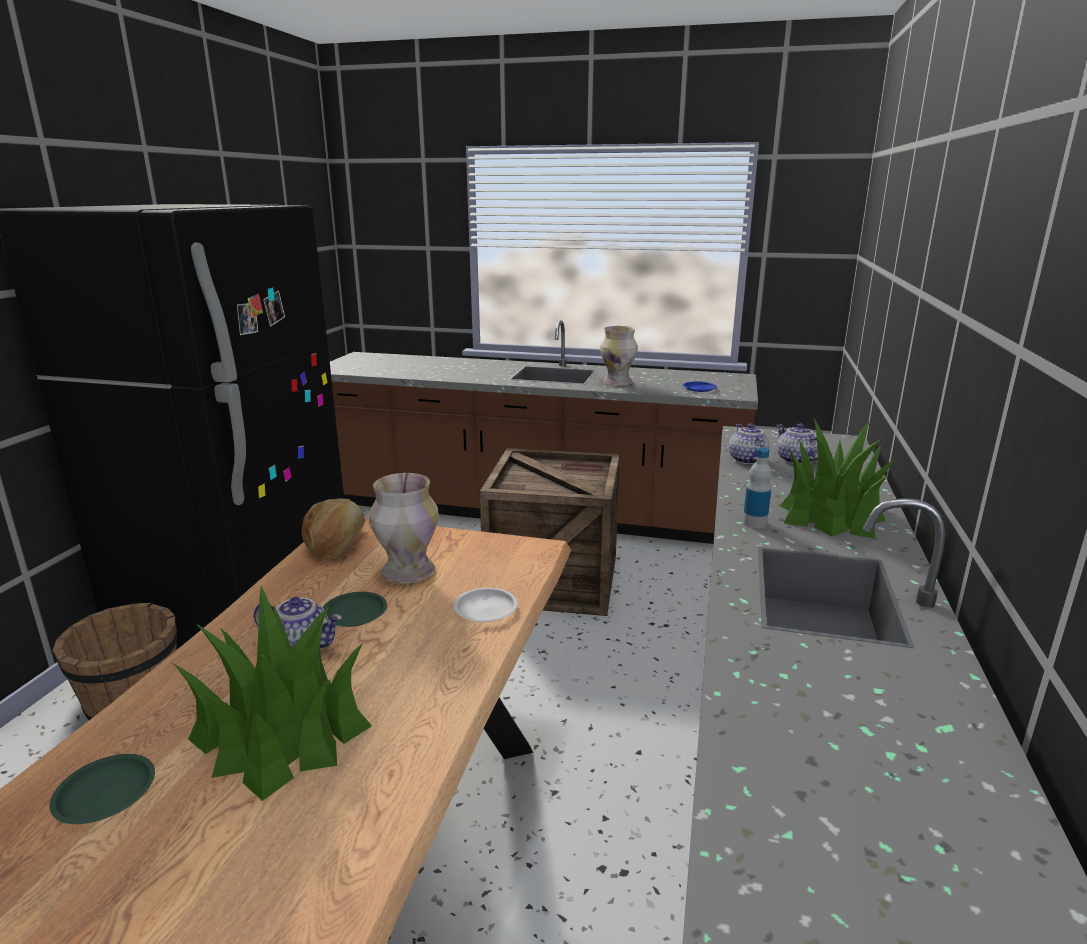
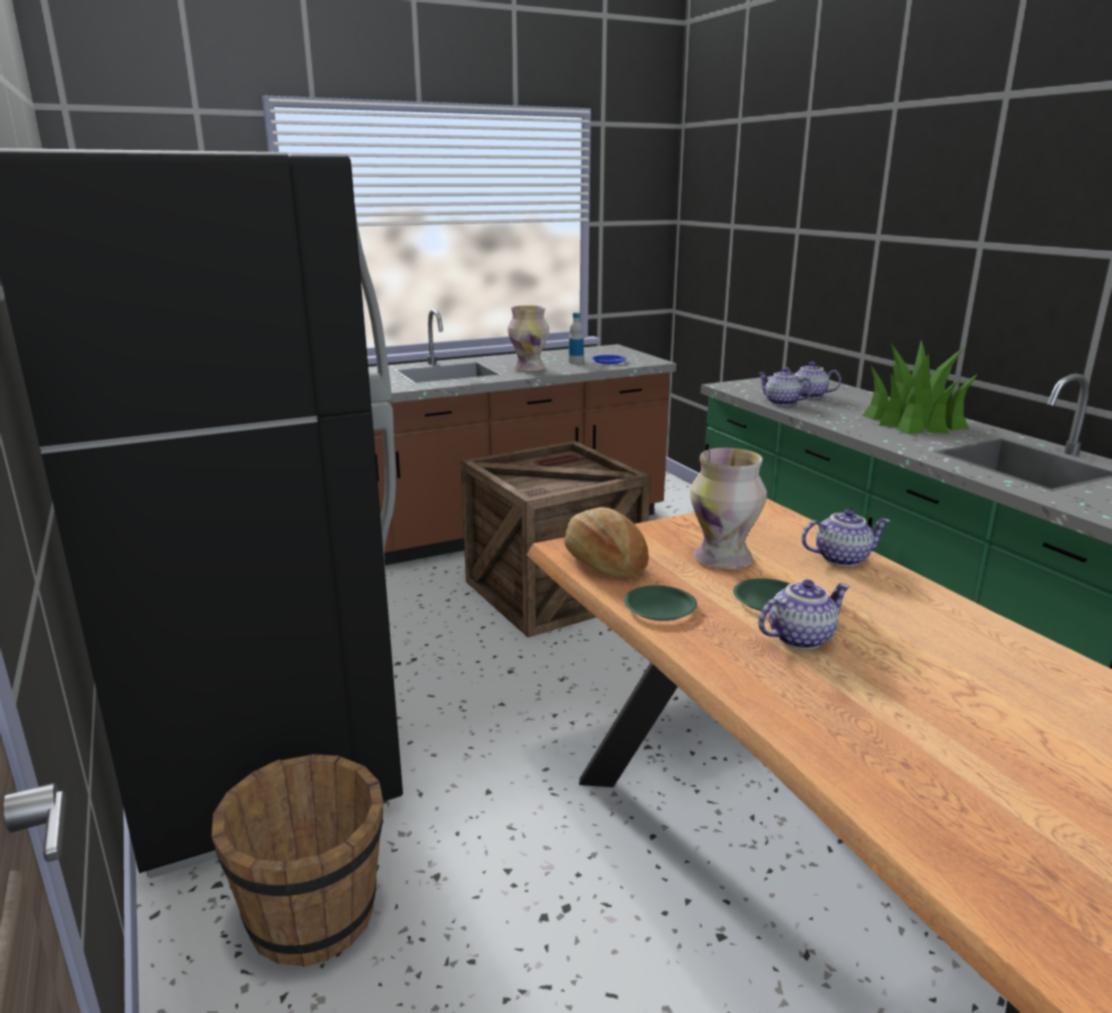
camera: 40 degrees left, 0 degrees up
green plate [49,754,155,824] -> green plate moved to [624,585,697,621]
potted plant [173,586,372,801] -> none
white plate [454,588,518,622] -> teapot [802,509,890,567]
bottle [743,447,772,528] -> bottle moved to [569,312,584,364]

